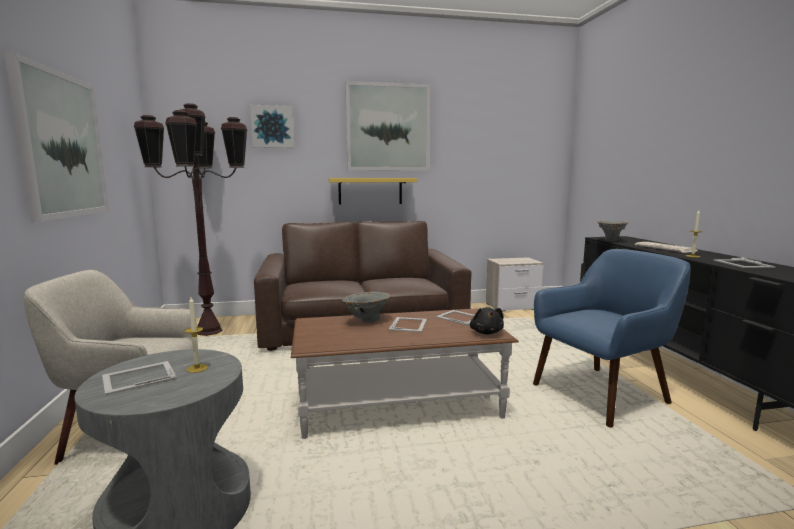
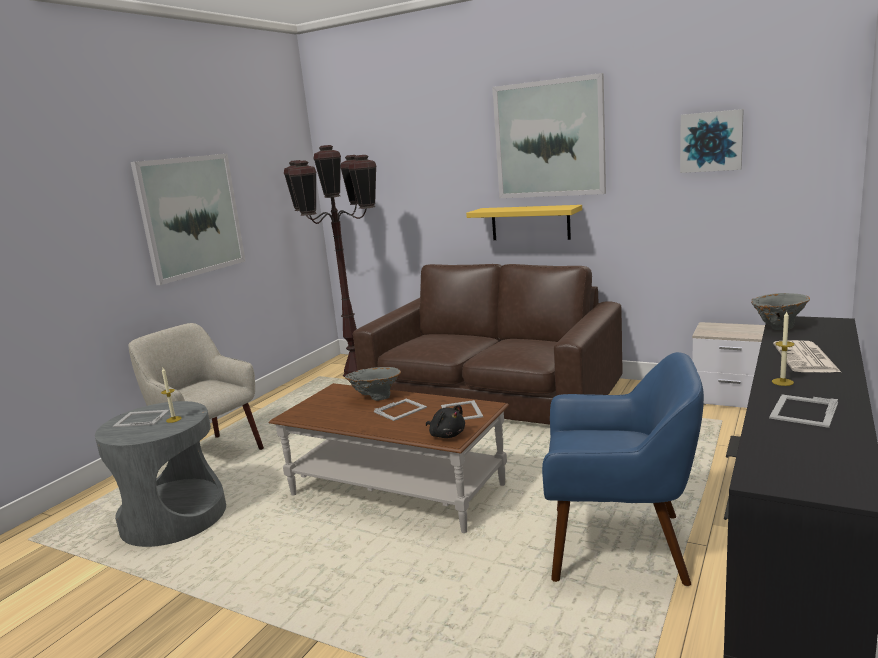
camera: 40 degrees right, 5 degrees up
picture [250,105,294,148] -> picture moved to [680,109,744,173]
black plush toy [470,307,504,334] -> black plush toy turned 75 degrees counterclockwise [426,405,465,438]

